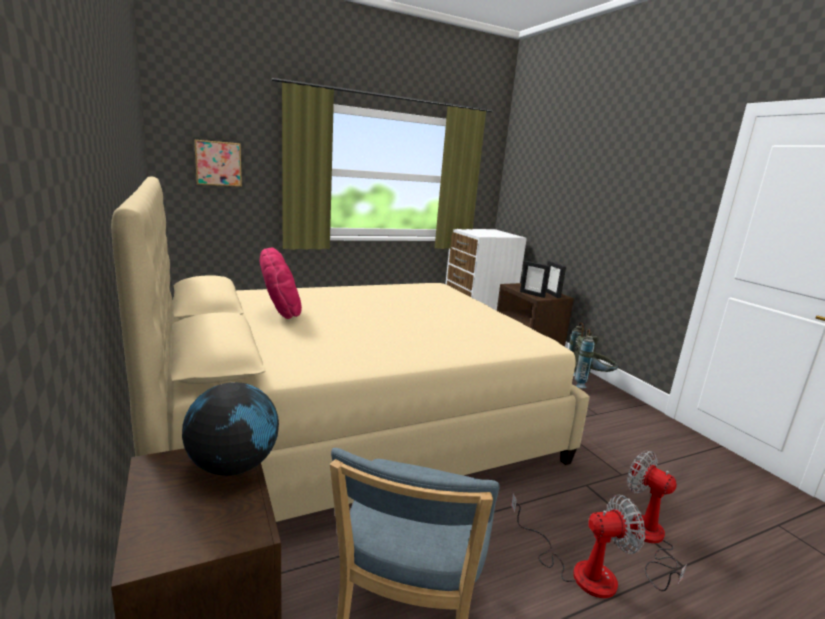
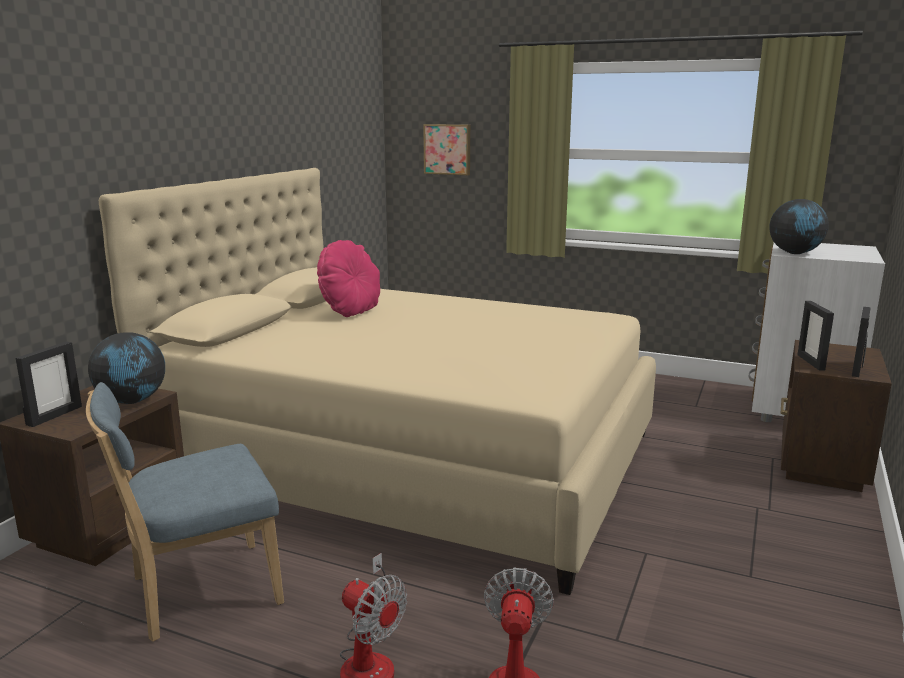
camera: 50 degrees right, 0 degrees up
grey backpack [569,322,618,388] -> none
none -> picture frame [16,341,82,427]
none -> globe [769,199,829,254]

